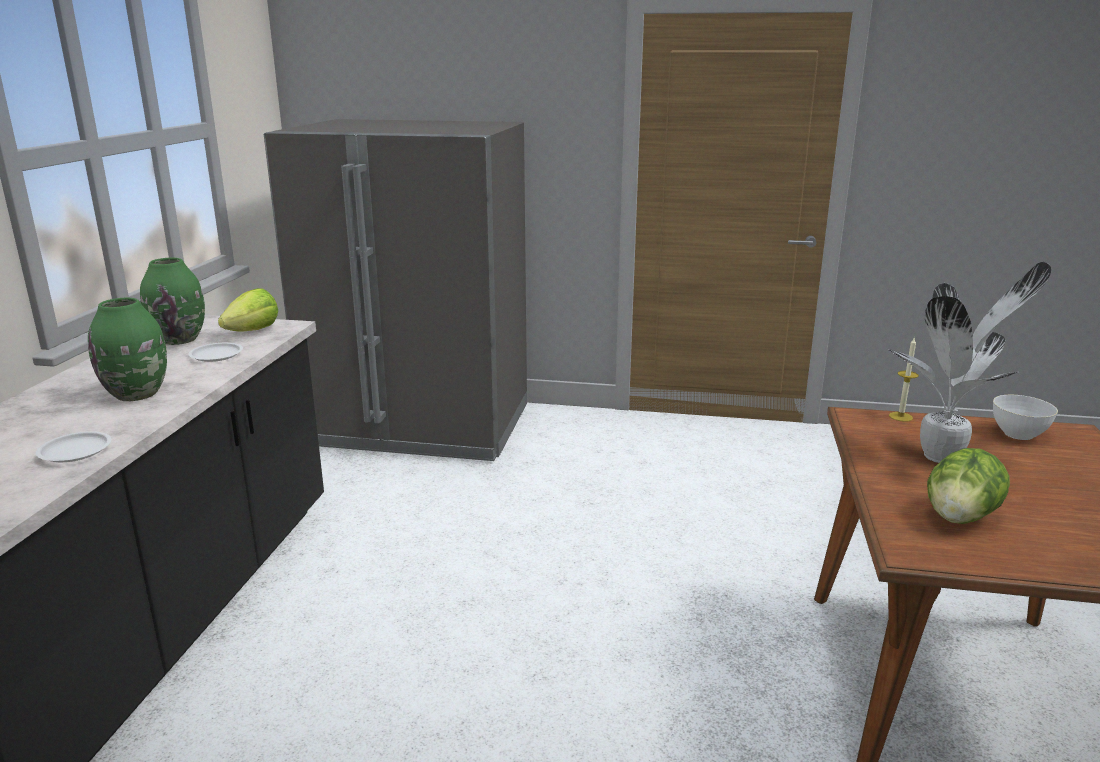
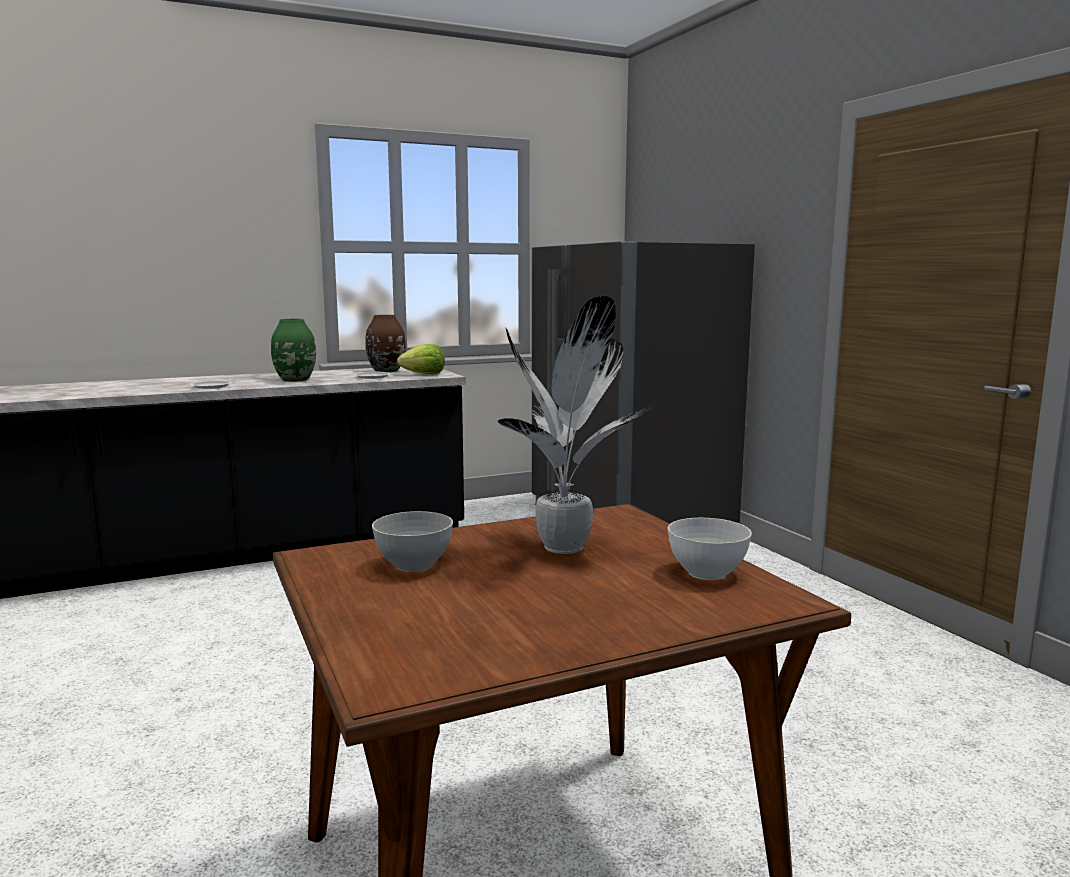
camera: 55 degrees right, 10 degrees down
green vase [140,258,205,345] -> brown vase [365,315,406,372]
candle [889,338,919,422] -> none
lettuce [927,448,1010,524] -> grey bowl [372,511,453,572]

